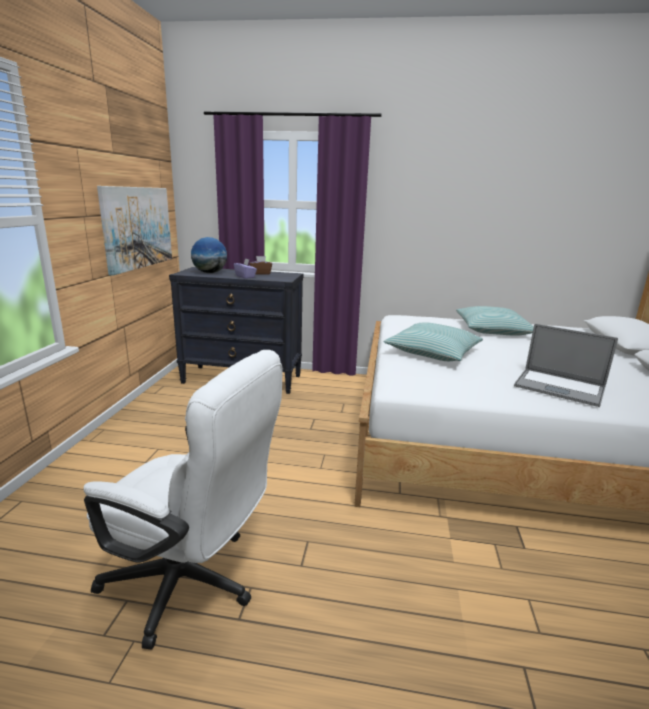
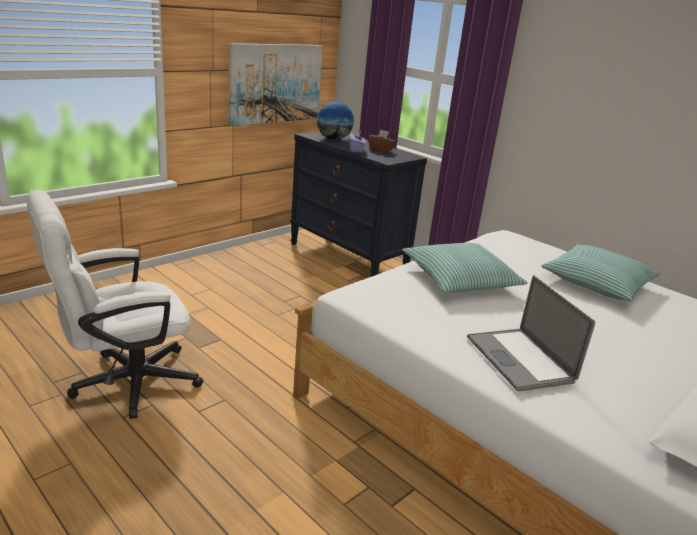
camera: 35 degrees right, 5 degrees up
white office chair [84,350,283,650] -> white office chair turned 90 degrees clockwise [27,190,203,419]

